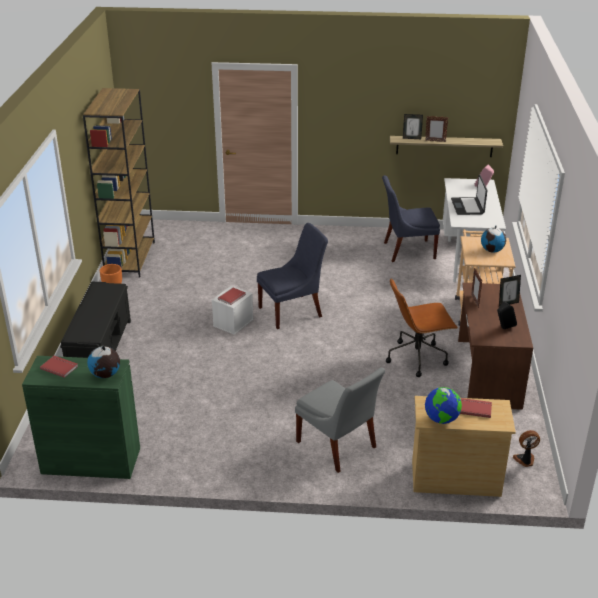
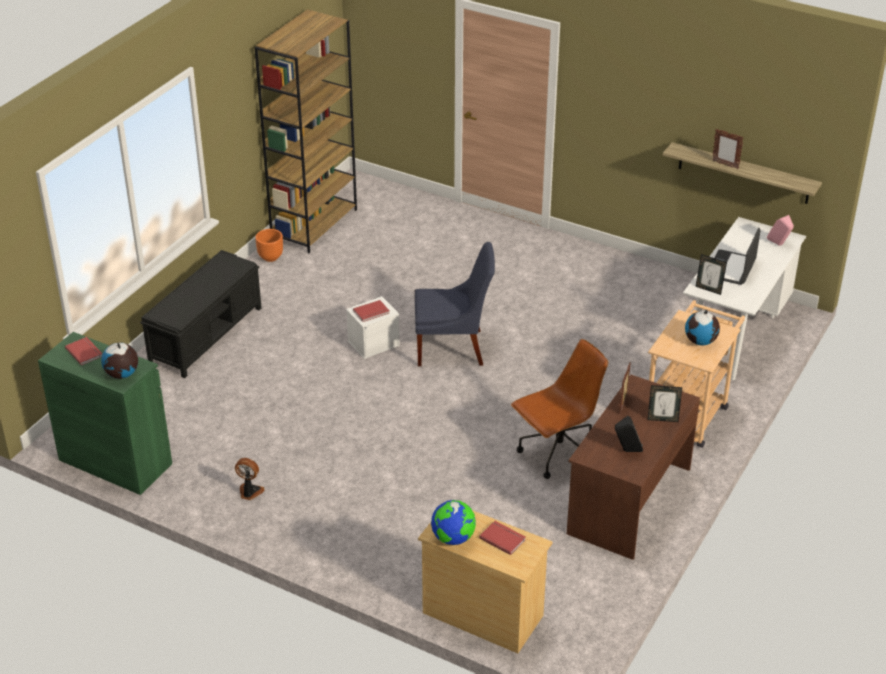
camera: 25 degrees right, 5 degrees up
grey chair [295,368,385,473] -> none
blue chair [382,175,440,262] -> none
brown office chair [386,279,458,377] -> brown office chair turned 135 degrees clockwise [511,339,608,479]
picture frame [403,114,423,139] -> picture frame moved to [695,254,727,295]
fan [513,430,540,467] -> fan moved to [235,458,265,500]

